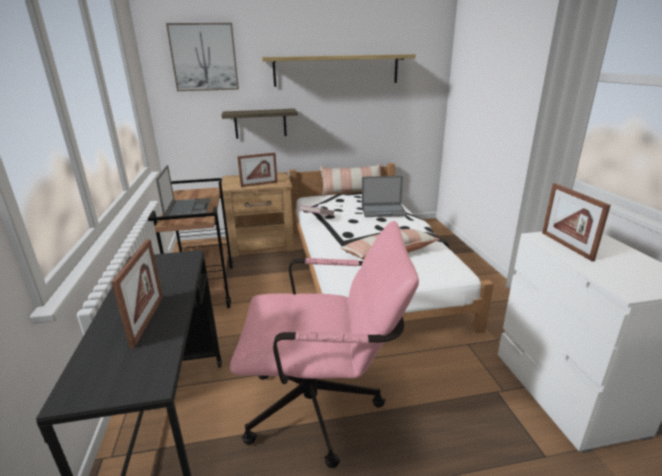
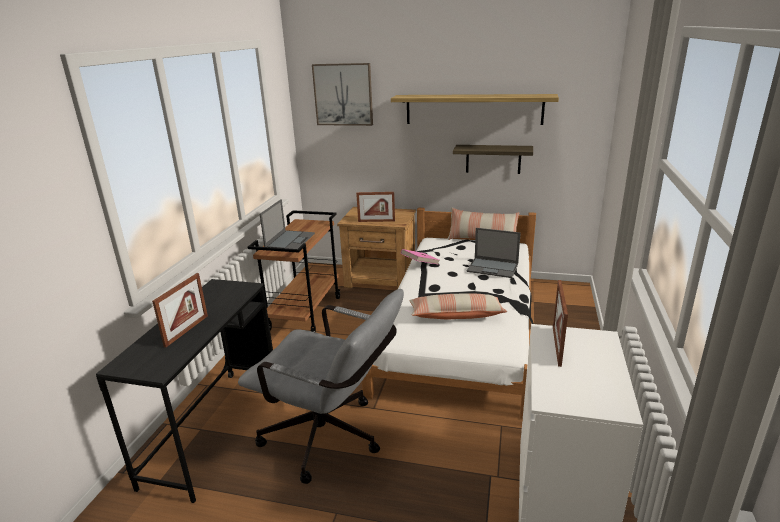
camera: 25 degrees right, 0 degrees up
shelf [222,109,298,139] -> shelf moved to [453,145,533,174]
pink office chair [230,221,419,468] -> grey office chair [238,289,404,484]

